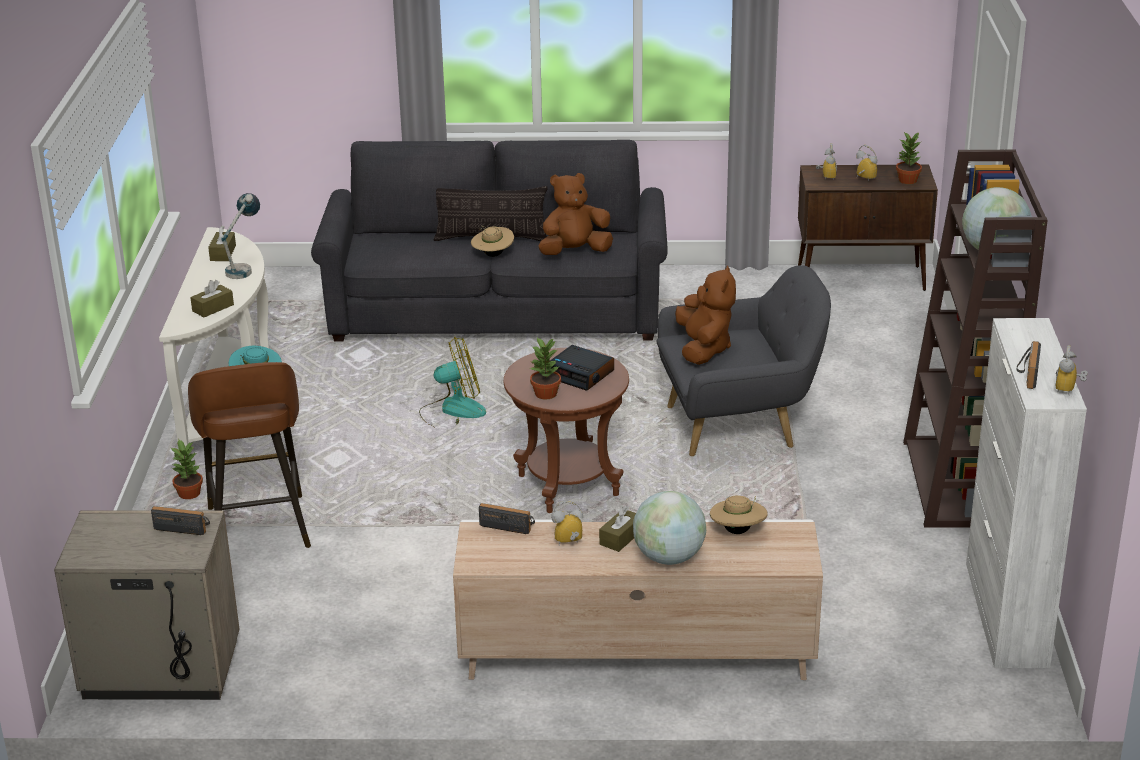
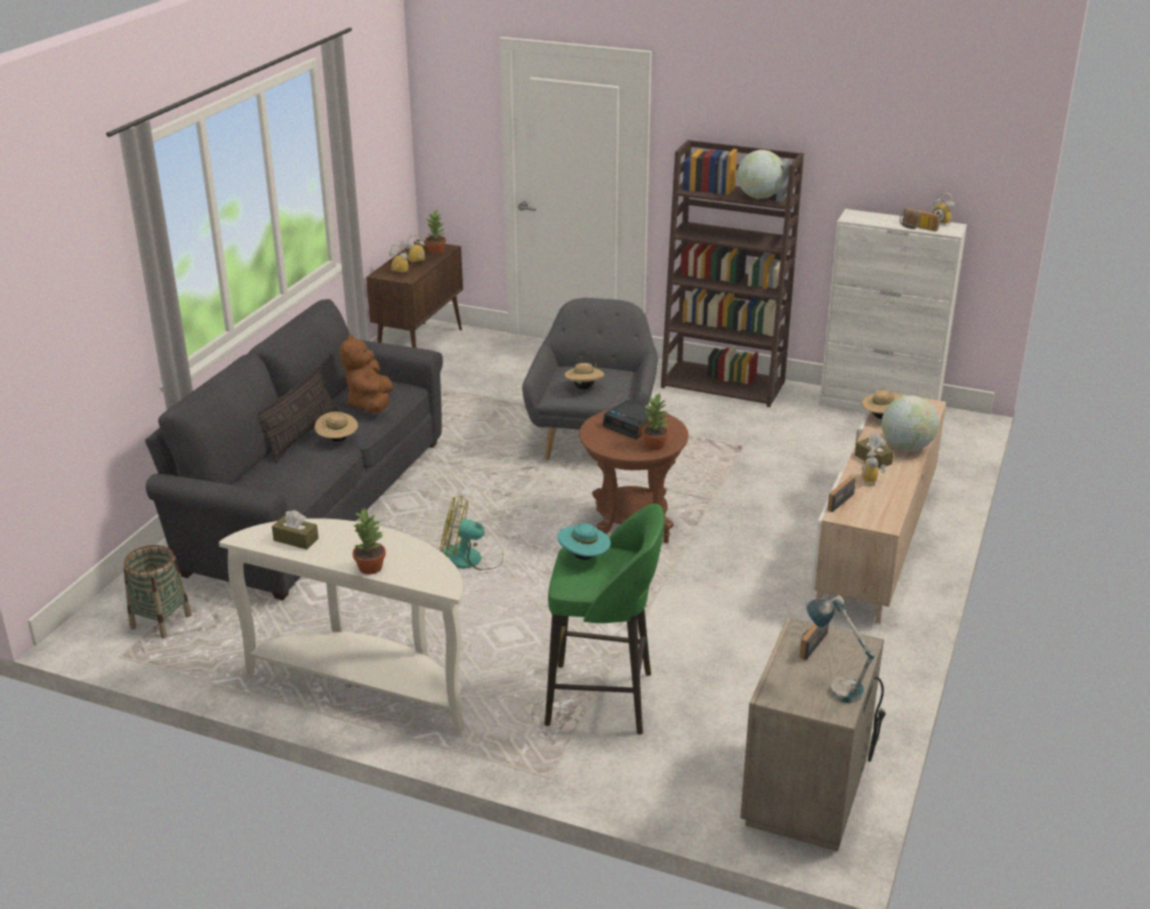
camera: 70 degrees left, 0 degrees up
potted plant [171,440,203,499] -> potted plant moved to [353,508,386,574]
brown stool [188,362,311,548] -> green stool [544,504,665,735]
brown tissue box [190,280,234,317] -> none
table lamp [221,193,260,279] -> table lamp moved to [806,595,875,703]
fan [419,337,486,426] -> fan turned 90 degrees counterclockwise [440,495,503,570]
alarm clock [549,345,614,391] -> alarm clock turned 75 degrees clockwise [603,400,662,439]
brown plush toy [675,266,736,365] -> beige hat [565,363,604,389]
none -> basket [123,545,192,639]

